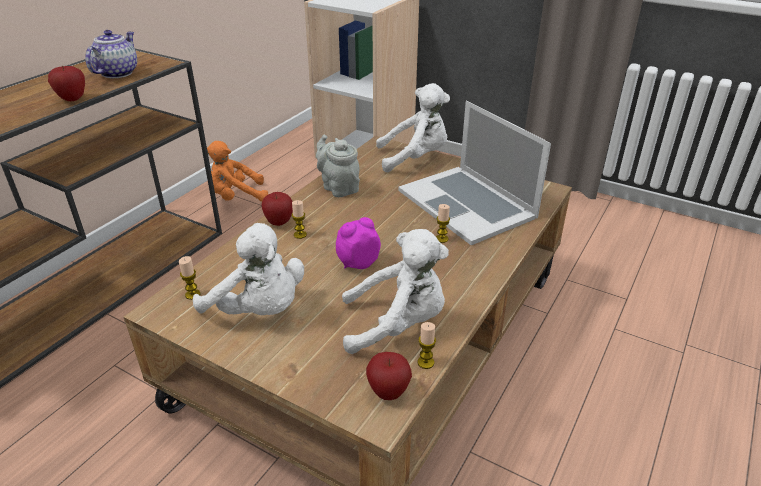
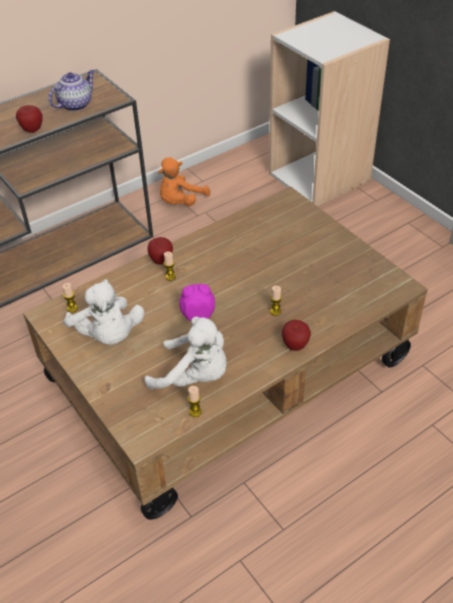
camera: 25 degrees right, 10 degrees up
orange plush toy [207,141,268,202] -> orange plush toy turned 60 degrees counterclockwise [159,157,210,206]
grey teapot [316,134,360,197] -> none
apple [366,352,412,400] -> apple moved to [282,320,311,351]
white plush toy [376,83,450,172] -> none
laptop [398,101,551,245] -> none

